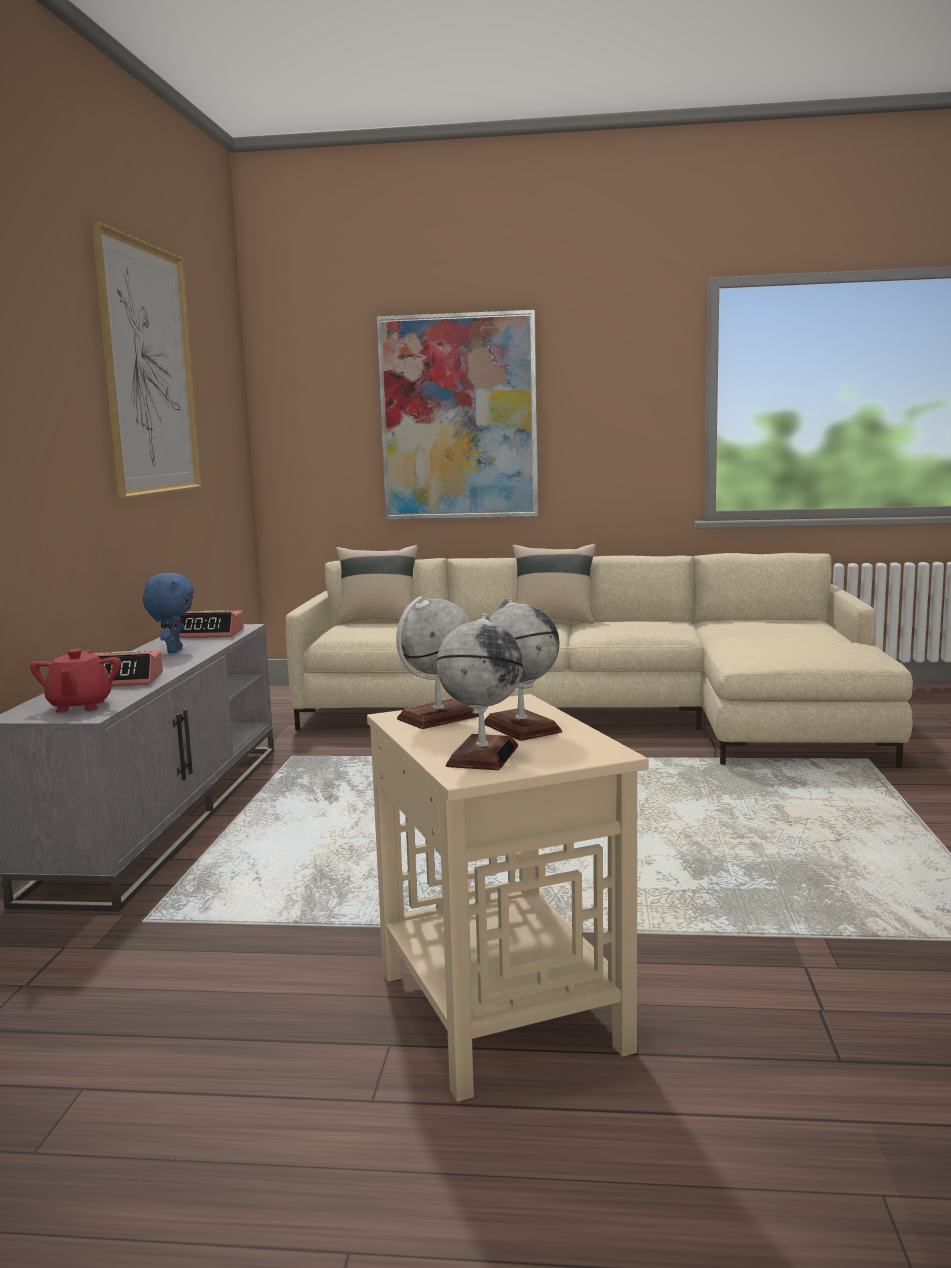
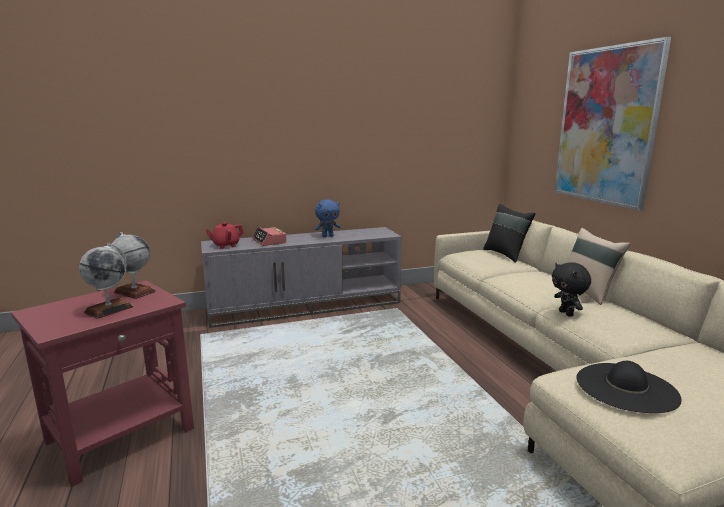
camera: 65 degrees right, 5 degrees up
picture [91,222,202,499] -> none
alarm clock [179,610,244,638] -> none
beige pillow [336,545,418,625] -> black pillow [483,204,536,263]
beige side table [367,694,649,1102] -> red side table [11,280,194,487]
globe [437,613,523,770] -> none
none -> black plush toy [552,262,591,317]
none -> black hat [576,361,682,413]

